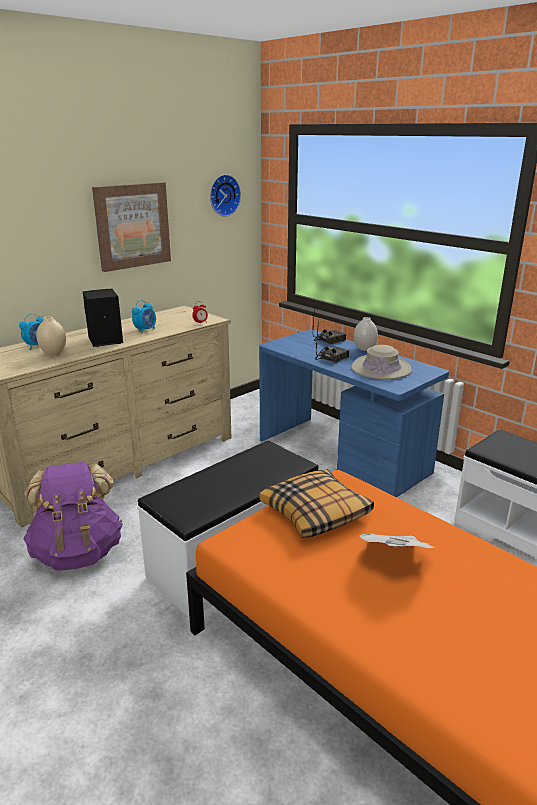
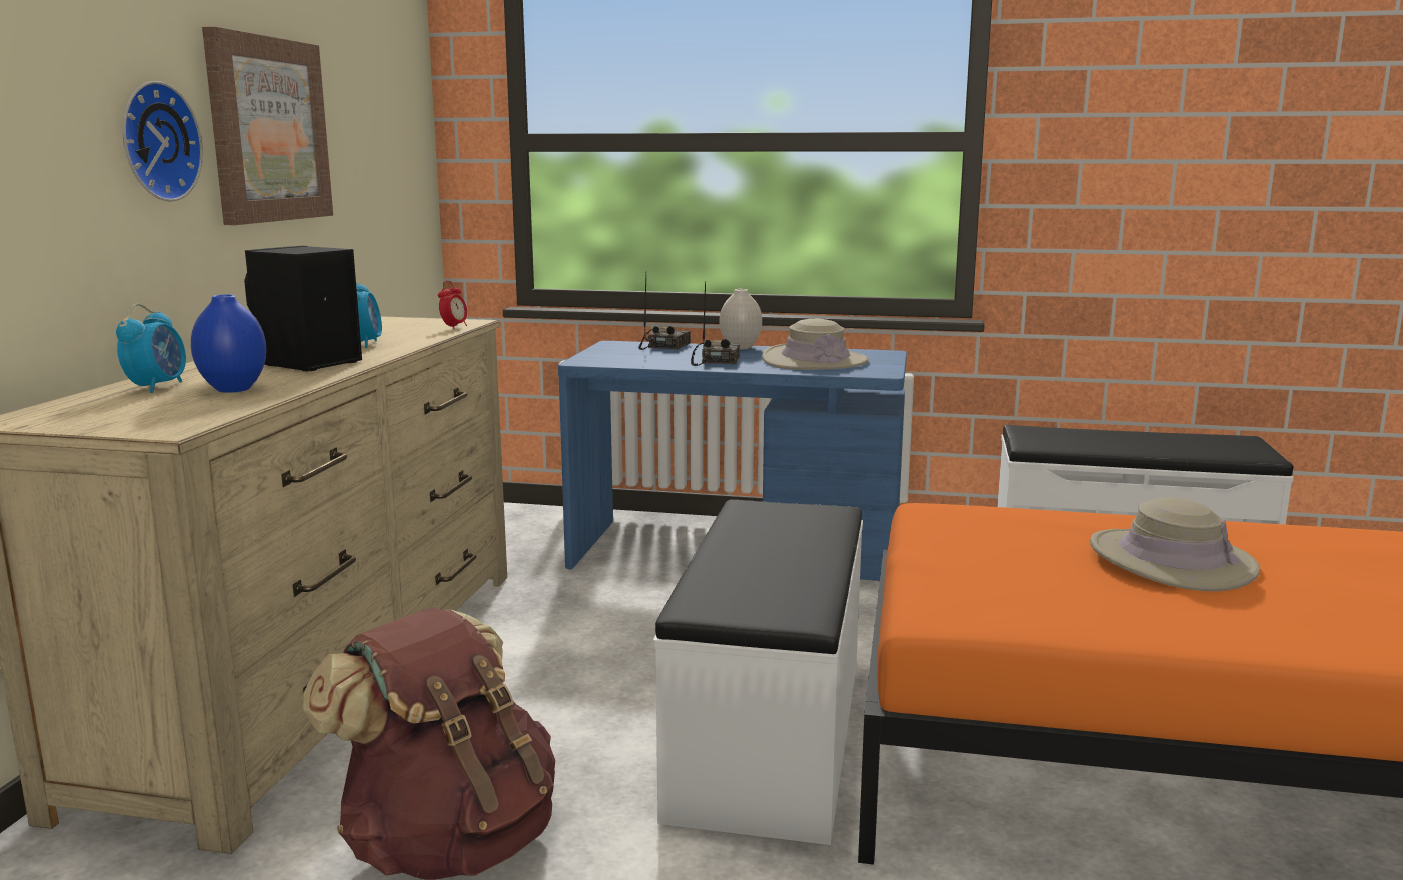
camera: 35 degrees left, 10 degrees down
purple backpack [23,462,123,571] -> brown backpack [303,607,555,880]
beige vase [36,316,66,356] -> blue vase [191,294,266,393]
wall clock [210,174,241,217] -> wall clock moved to [122,81,203,202]
pillow [260,469,374,538] -> none
newspaper [359,533,436,548] -> beige hat [1090,497,1260,591]

